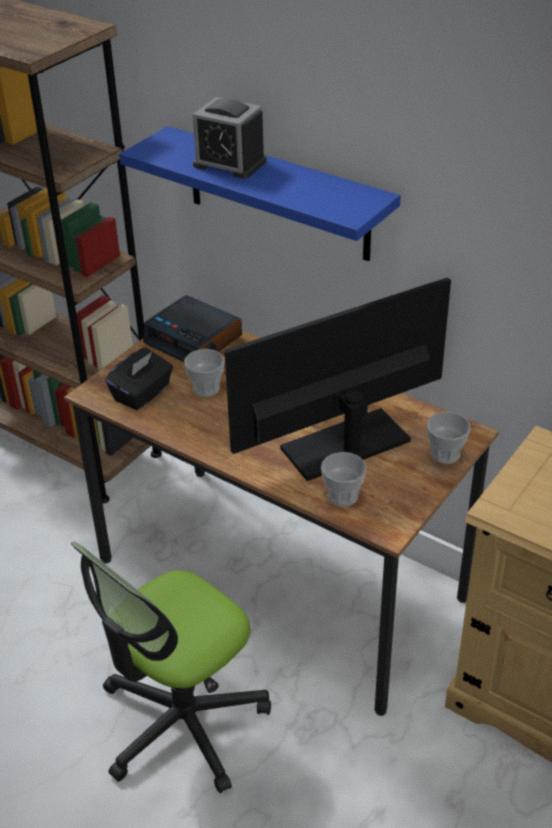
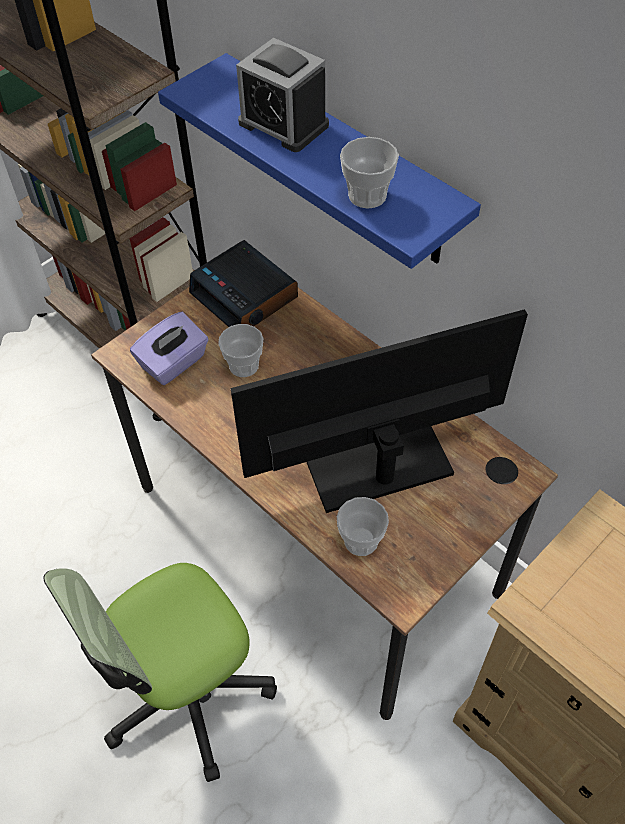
camera: 10 degrees right, 15 degrees up
black tissue box [105,348,173,410] -> purple tissue box [130,312,209,385]
cup [426,412,471,464] -> cup moved to [340,137,399,209]

